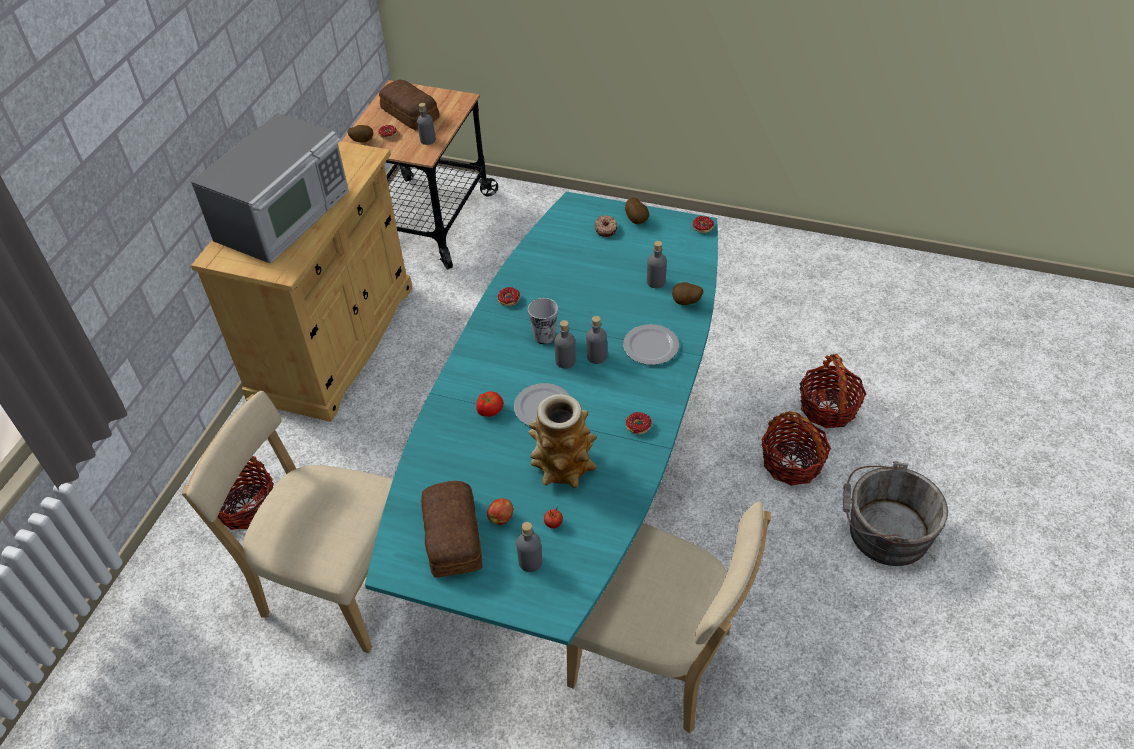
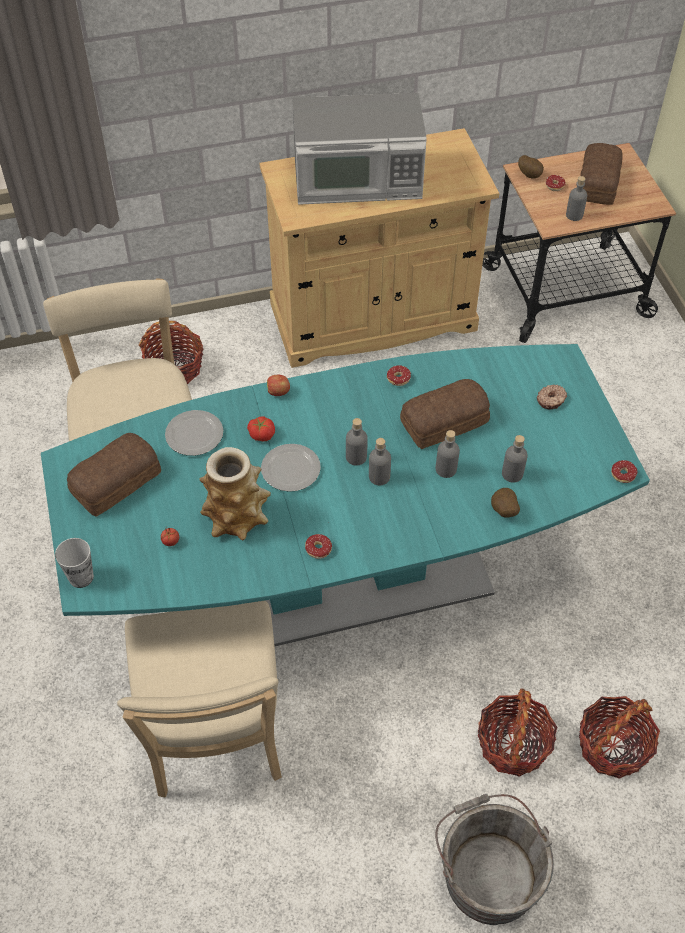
camera: 55 degrees right, 5 degrees up
apple [487,498,513,525] -> apple moved to [267,375,290,396]
grey bottle [516,522,542,572] -> grey bottle moved to [436,430,460,478]
cup [528,298,558,344] -> cup moved to [55,538,94,588]
plate [623,324,679,365] -> plate moved to [165,410,223,456]
potato [625,197,649,224] -> none
none -> bread [400,379,490,449]

